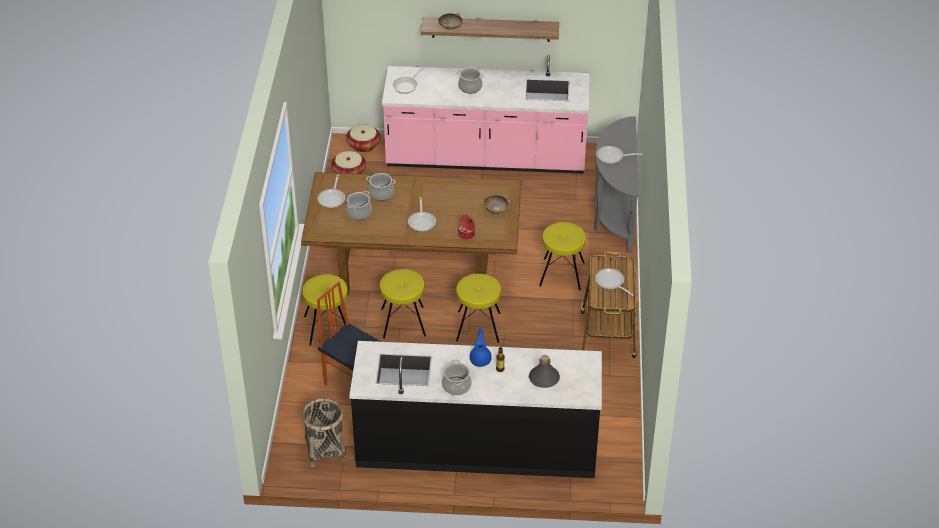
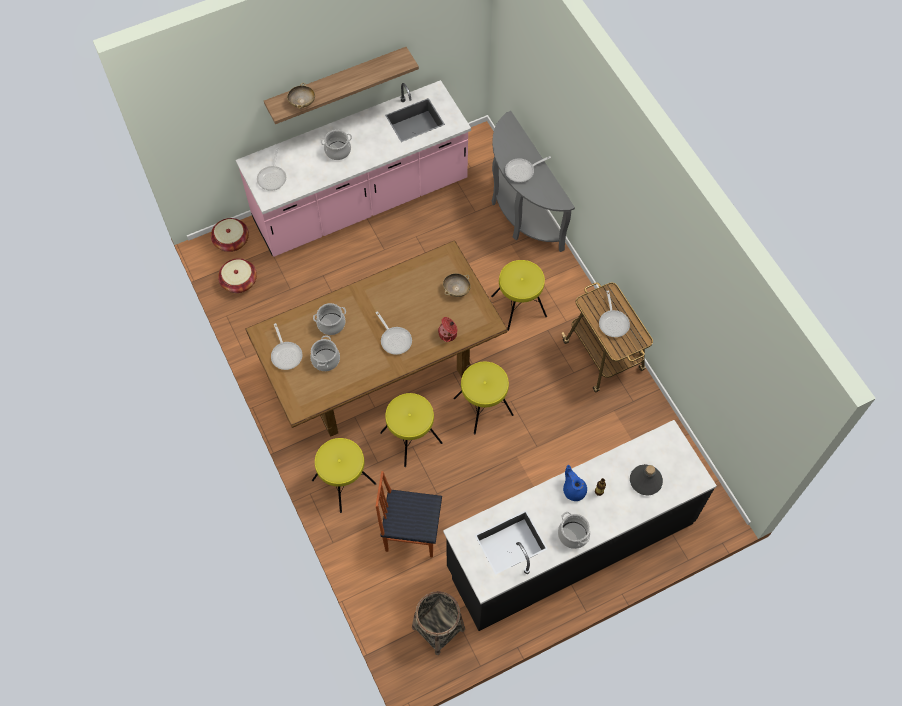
camera: 30 degrees left, 20 degrees up
frying pan [595,268,634,296] -> frying pan turned 120 degrees counterclockwise [599,291,630,337]

